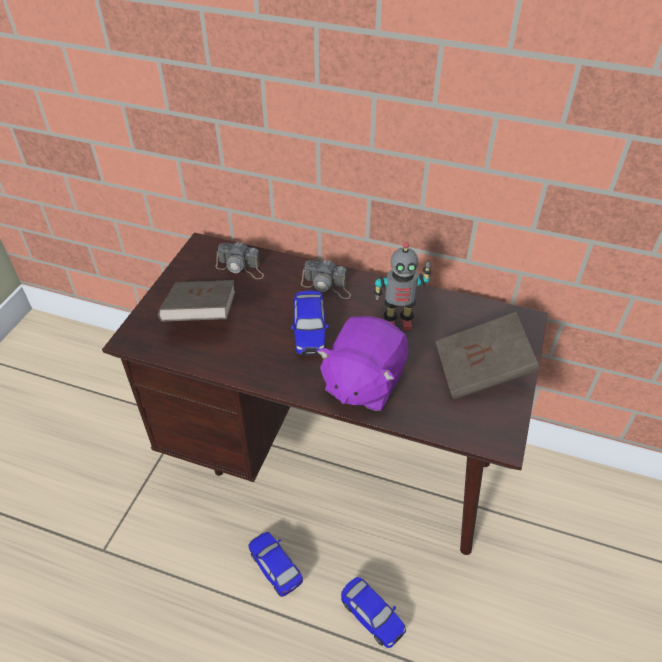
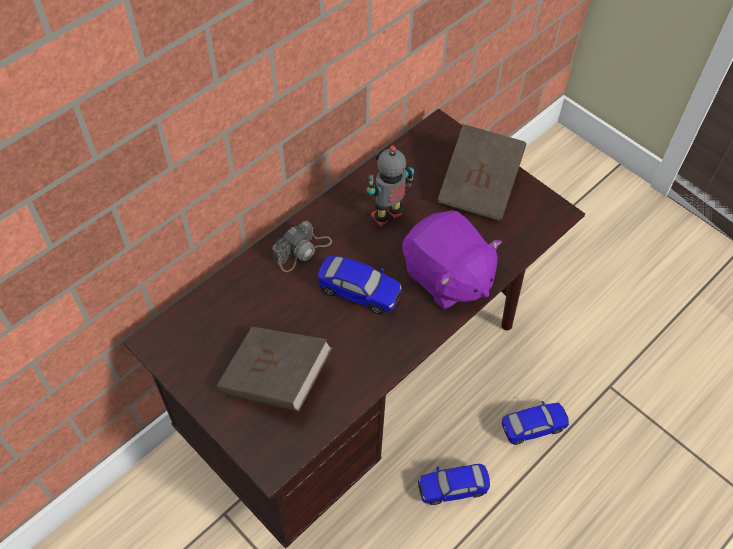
camera: 65 degrees left, 10 degrees up
camera [216,241,264,279] -> none
toy robot [374,242,432,330] -> toy robot turned 150 degrees counterclockwise [366,145,414,227]

